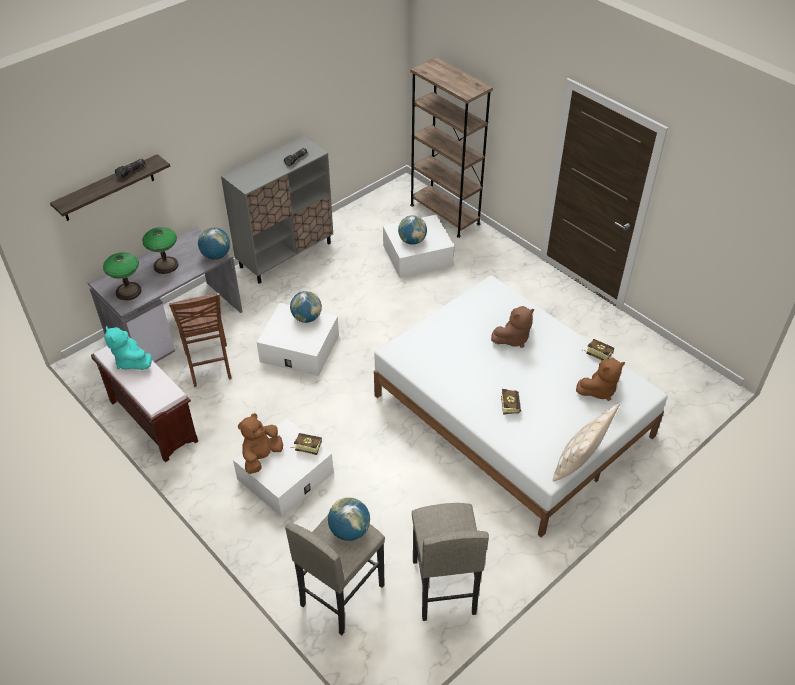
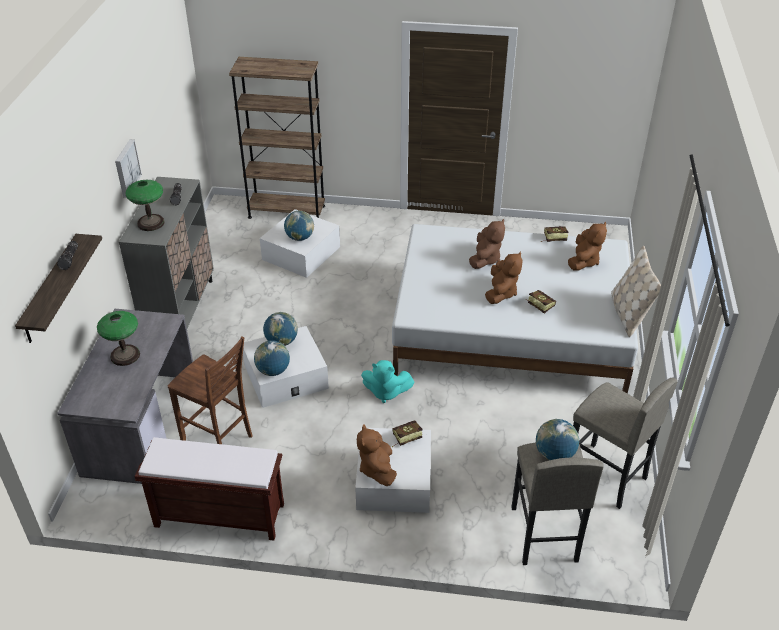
camera: 40 degrees left, 5 degrees down
table lamp [103,252,142,300] -> table lamp moved to [126,180,165,231]
turquoise plush toy [104,326,152,370] -> turquoise plush toy moved to [361,360,414,403]
globe [198,227,230,259] -> globe moved to [254,340,290,376]
none -> picture [115,140,142,197]
none -> brown plush toy [485,251,523,304]

